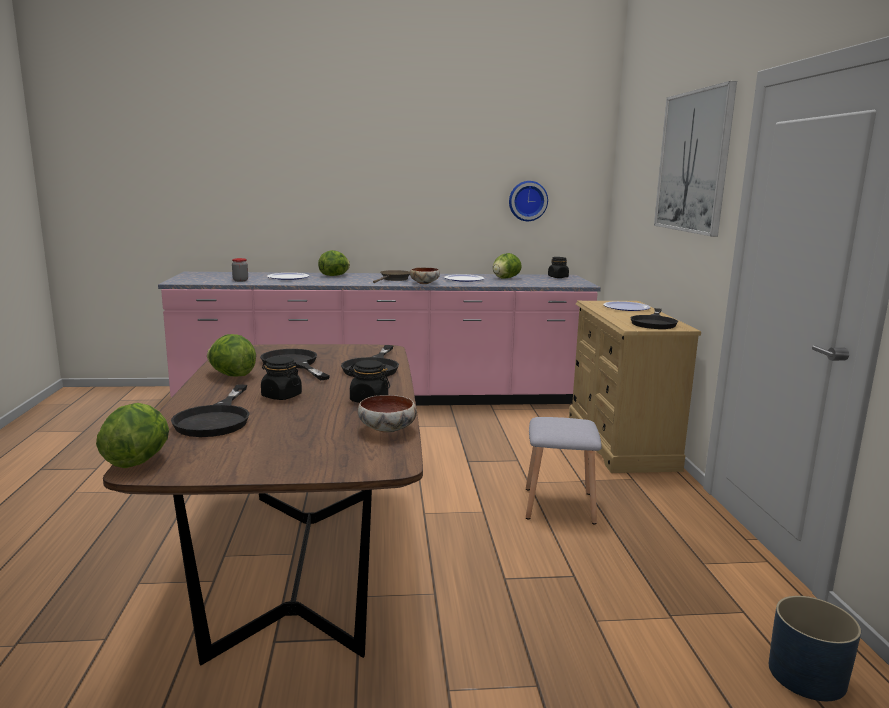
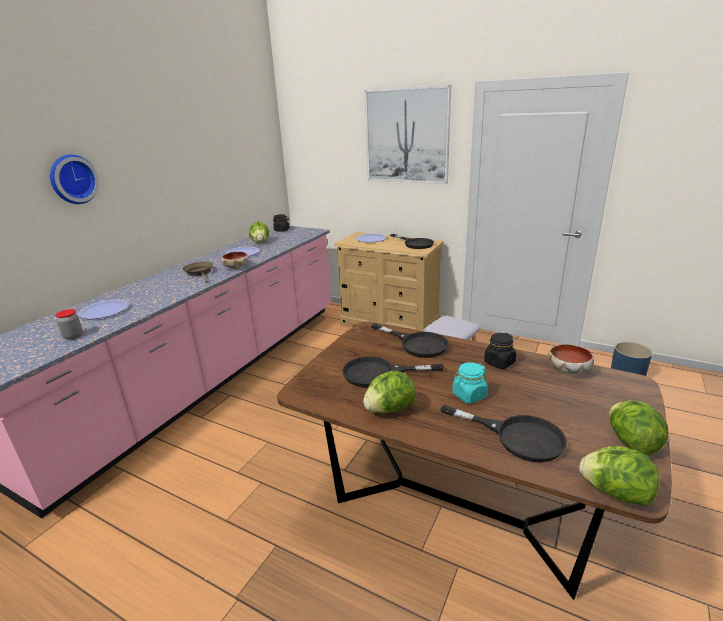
camera: 55 degrees left, 10 degrees up
black jar [261,357,302,400] -> turquoise jar [452,362,488,404]
lettuce [318,250,350,276] -> lettuce moved to [609,400,668,456]
wall clock [509,181,548,221] -> wall clock moved to [50,154,99,204]

